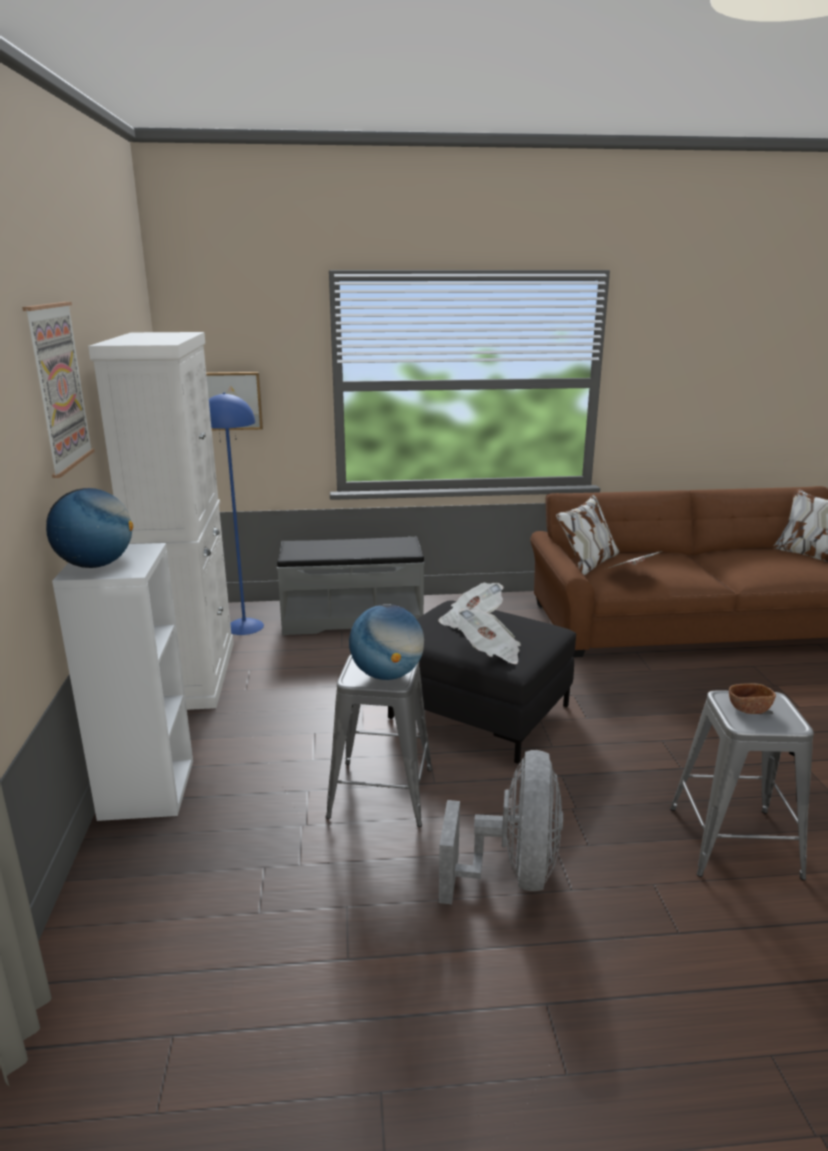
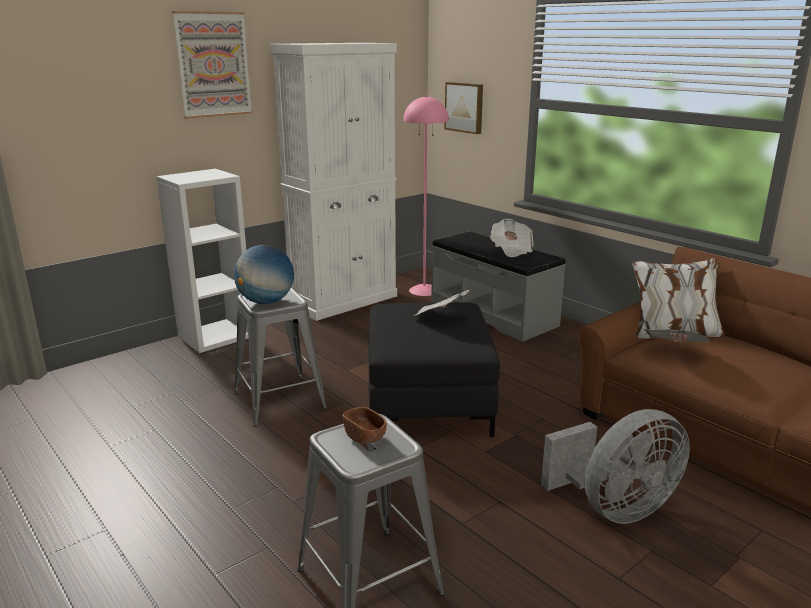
camera: 55 degrees right, 0 degrees up
globe [46,488,133,568] -> none
blue floor lamp [209,392,264,635] -> pink floor lamp [403,95,449,296]
grey fan [439,750,563,904] -> grey fan moved to [541,409,690,524]
newspaper [458,609,521,664] -> newspaper moved to [490,219,534,257]

